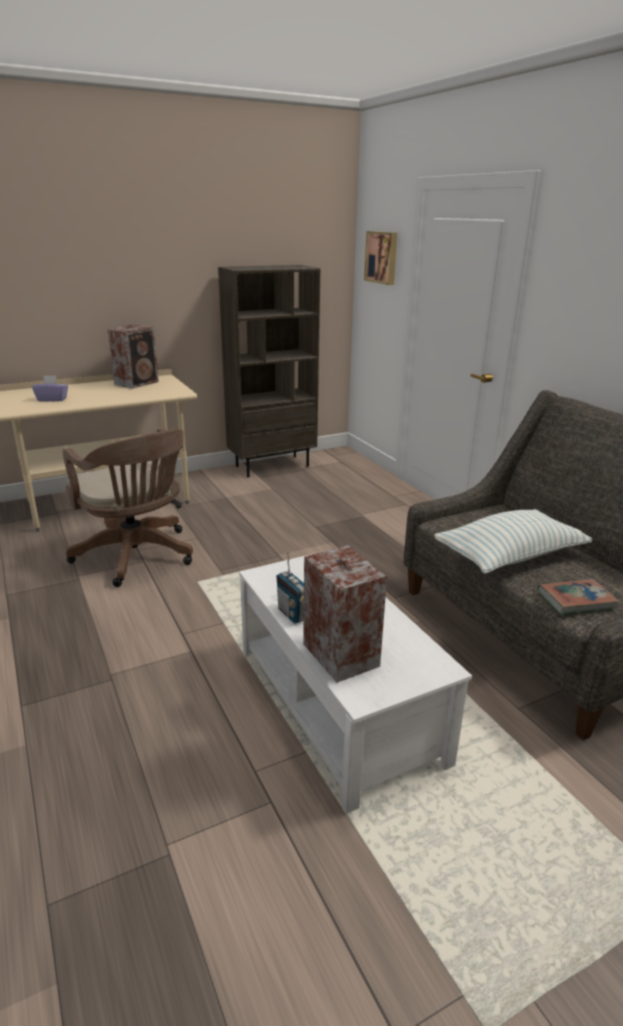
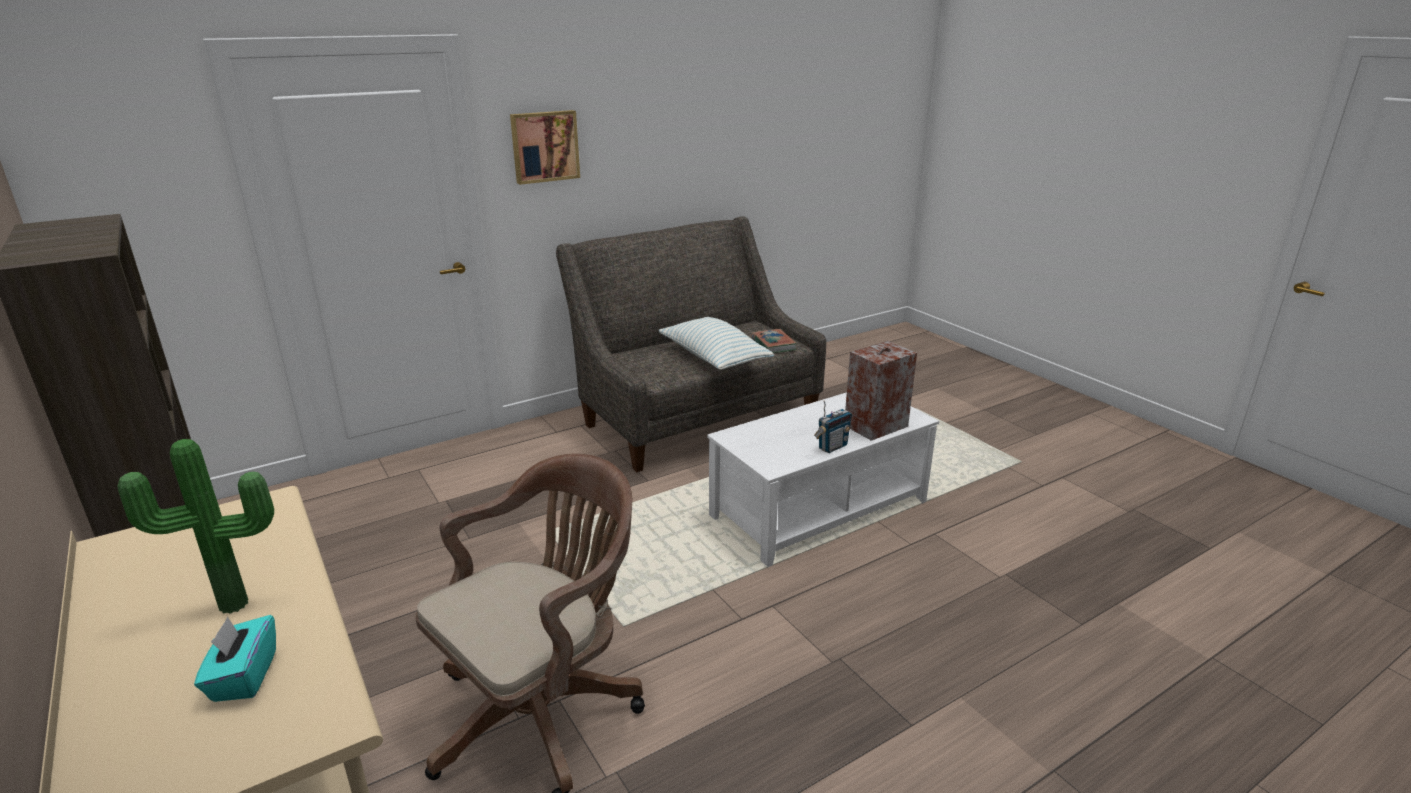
camera: 95 degrees left, 0 degrees up
purple tissue box [32,375,68,402] -> turquoise tissue box [194,615,276,702]
speaker [108,324,159,389] -> none
picture [364,231,397,285] -> picture moved to [510,110,580,185]
none -> potted plant [117,439,274,614]

